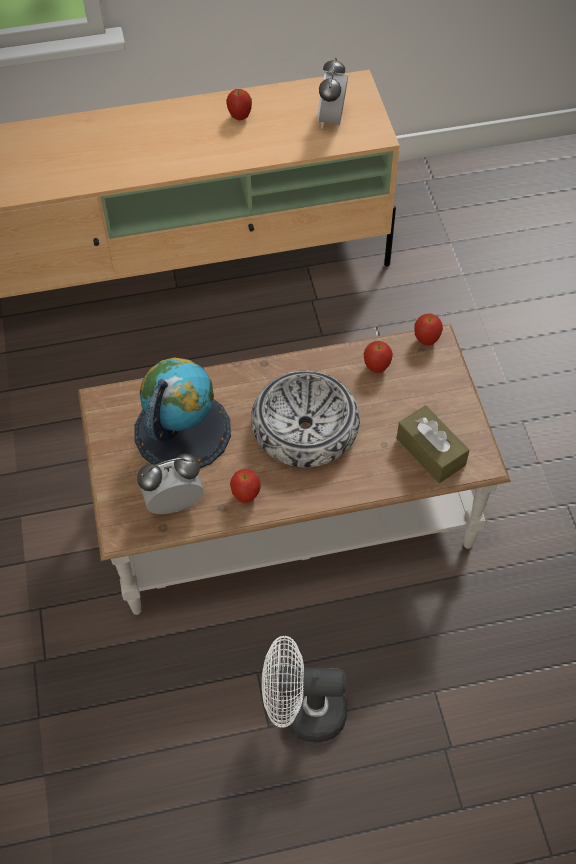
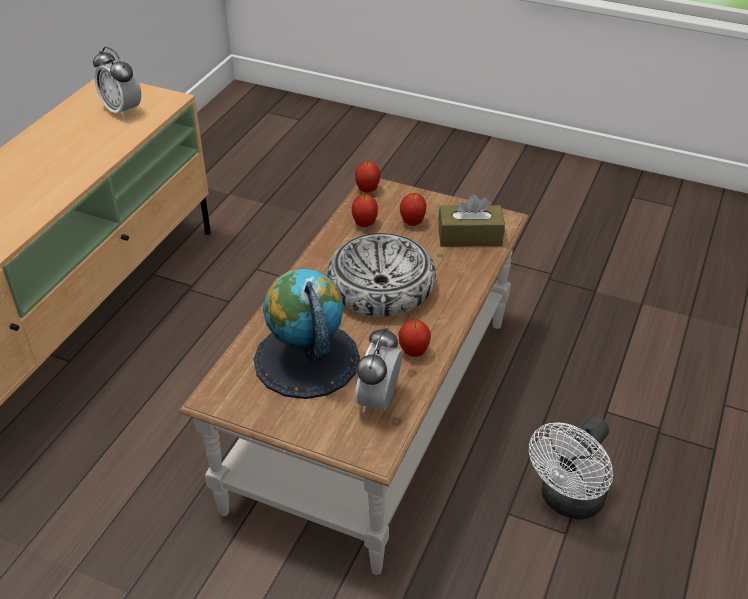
camera: 55 degrees left, 15 degrees down
apple [226,89,252,120] -> apple moved to [400,193,427,226]

